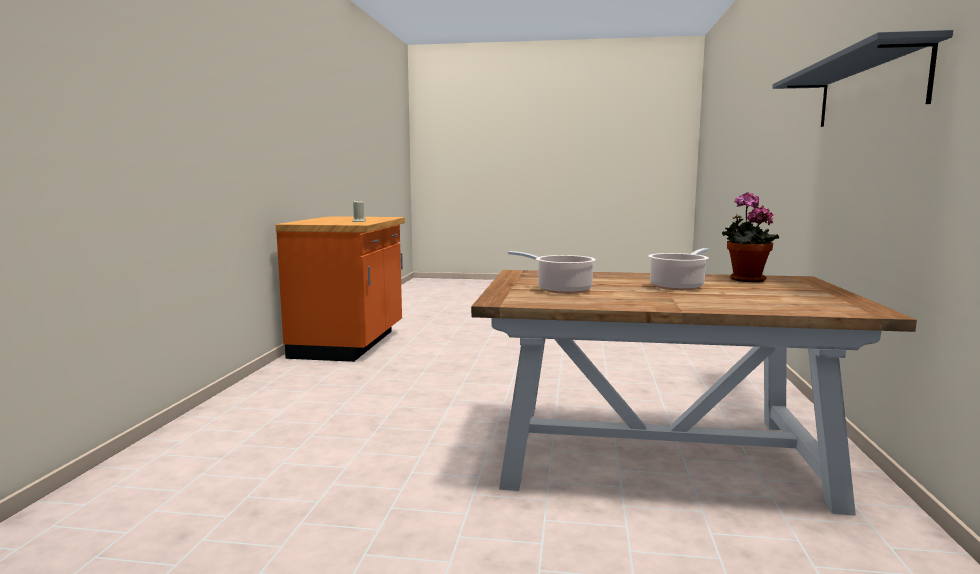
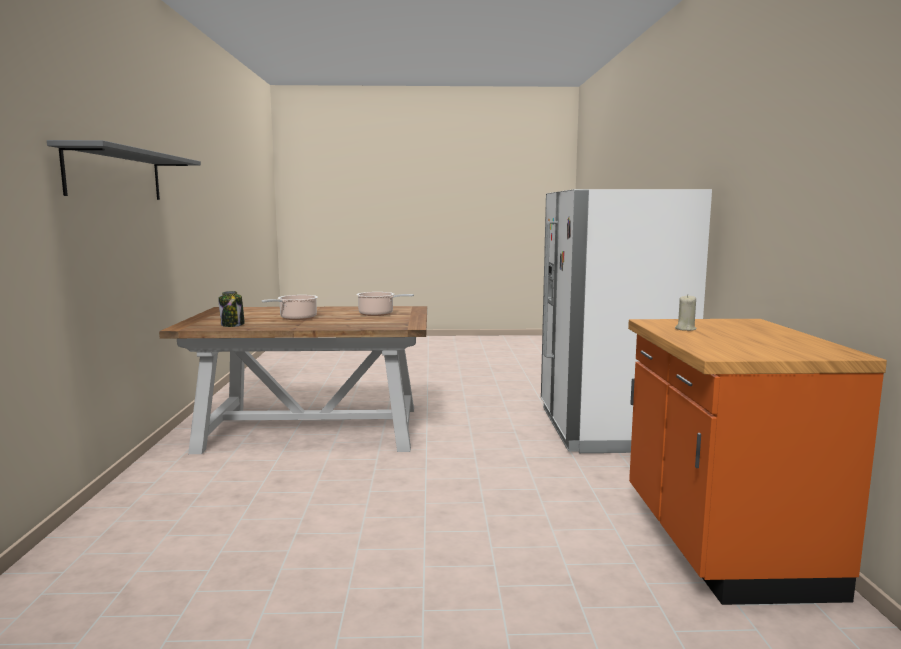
camera: 170 degrees right, 0 degrees up
potted plant [722,192,780,282] -> jar [218,291,245,327]
none -> white fridge [541,189,712,453]

